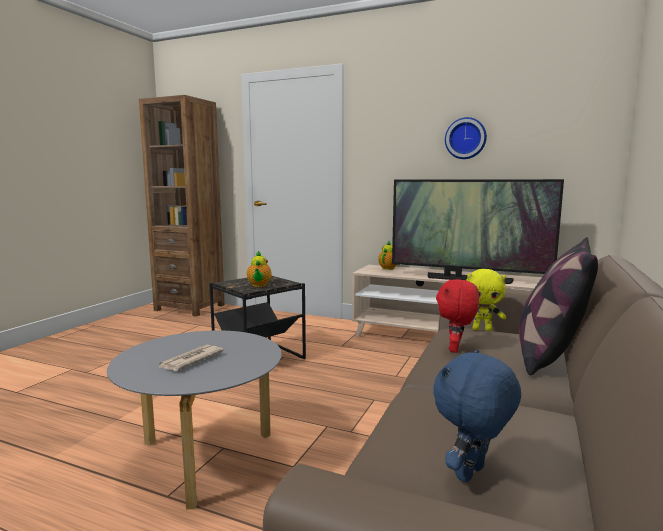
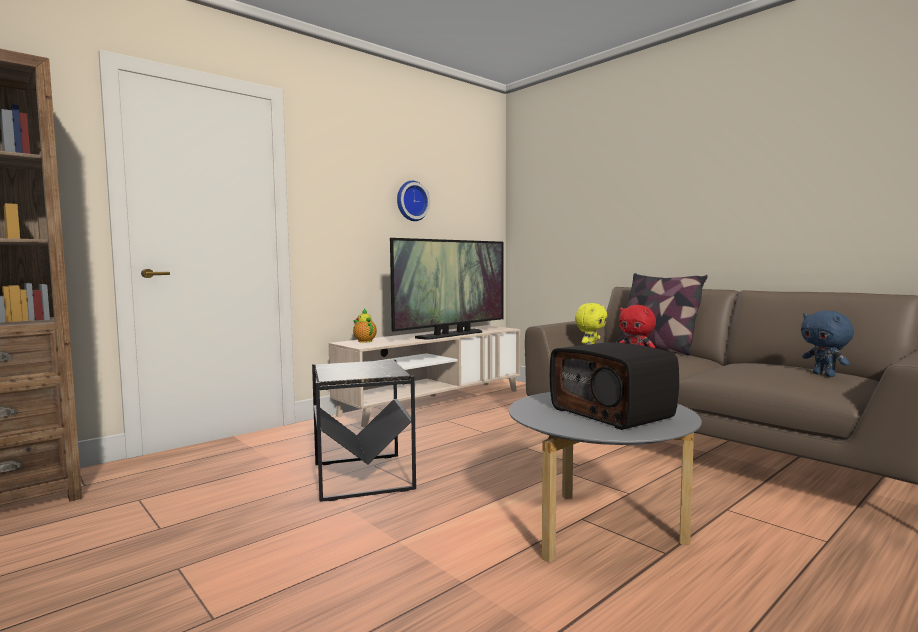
camera: 65 degrees left, 5 degrees down
newspaper [157,345,224,371] -> radio [550,343,679,430]
teapot [247,251,272,287] -> none

